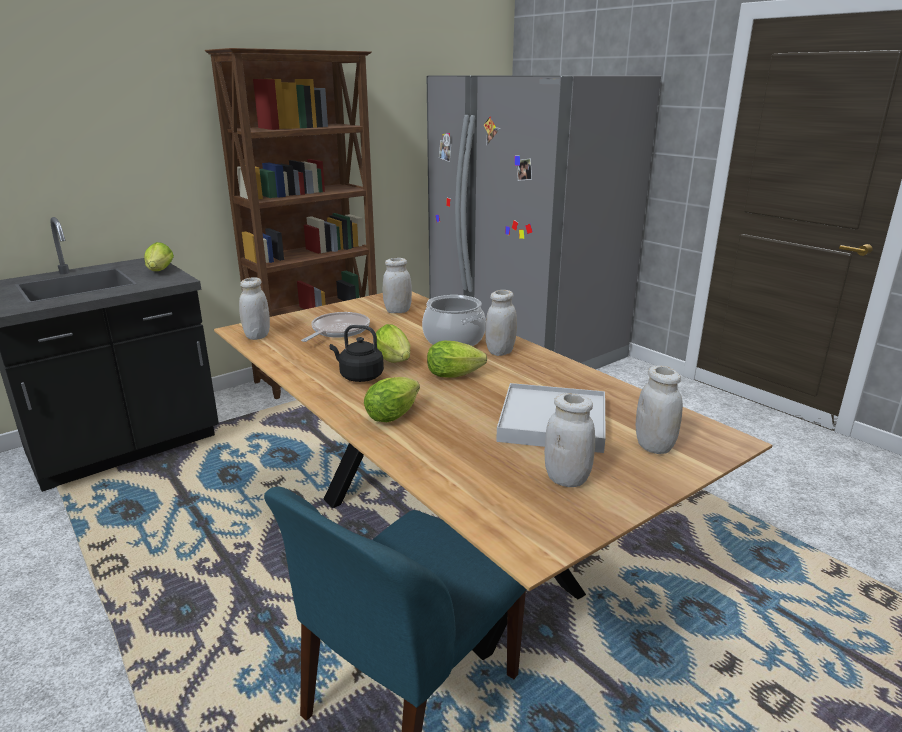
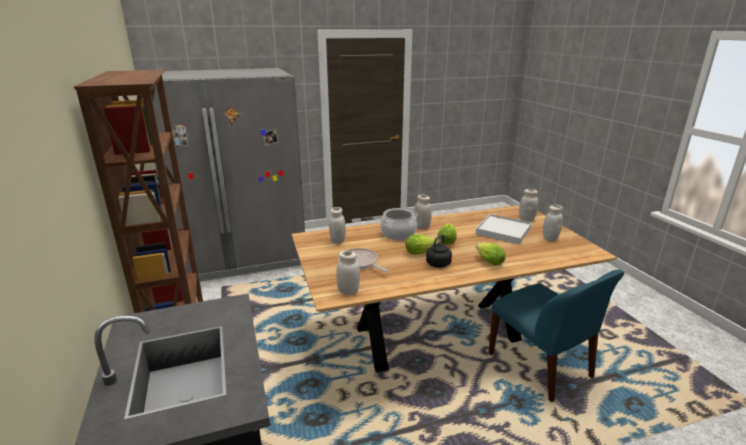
camera: 70 degrees left, 0 degrees up
lettuce [144,242,174,271] -> none

